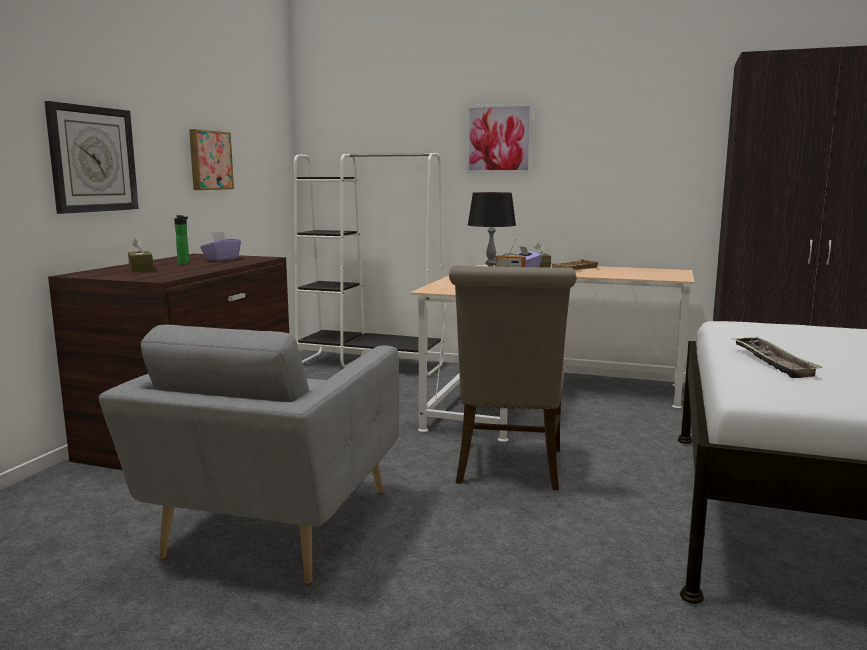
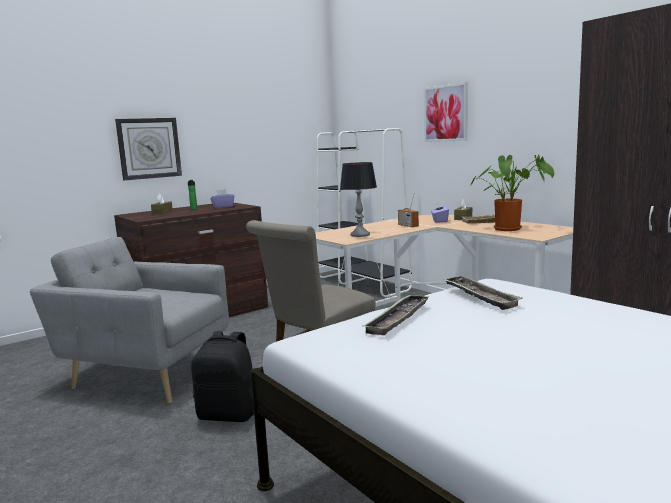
camera: 35 degrees right, 0 degrees up
grey armchair [99,325,399,584] -> grey armchair turned 60 degrees clockwise [30,237,229,404]
picture [189,129,234,190] -> none
none -> black backpack [191,331,254,422]
none -> tray [444,275,523,310]
none -> potted plant [470,155,554,231]

